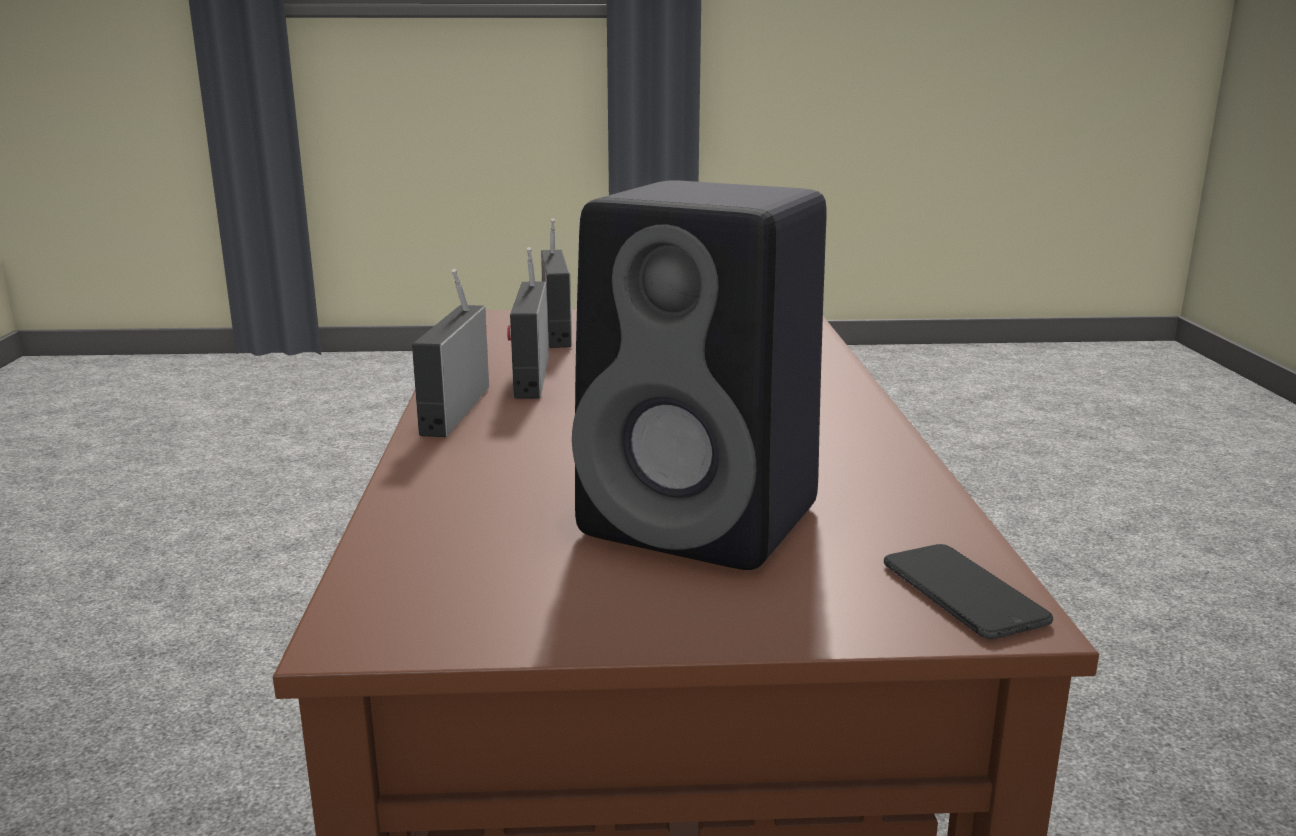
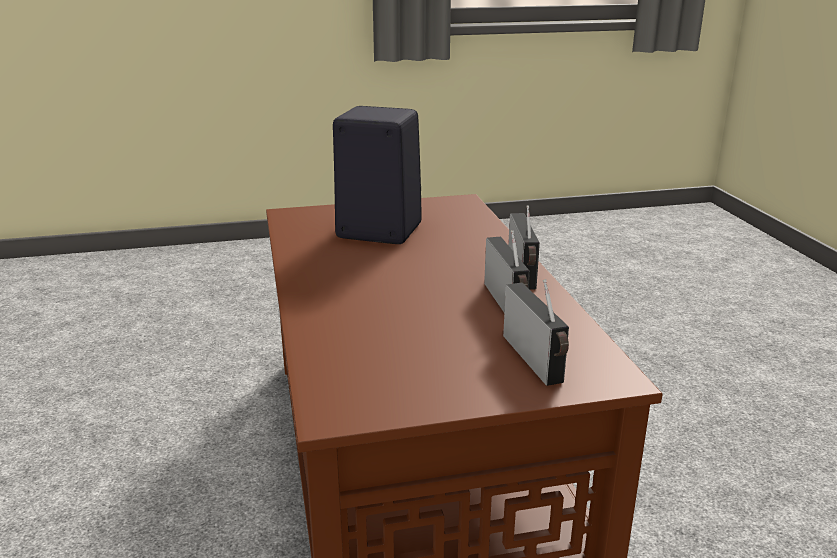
camera: 170 degrees right, 5 degrees up
phone [884,544,1053,639] -> none

